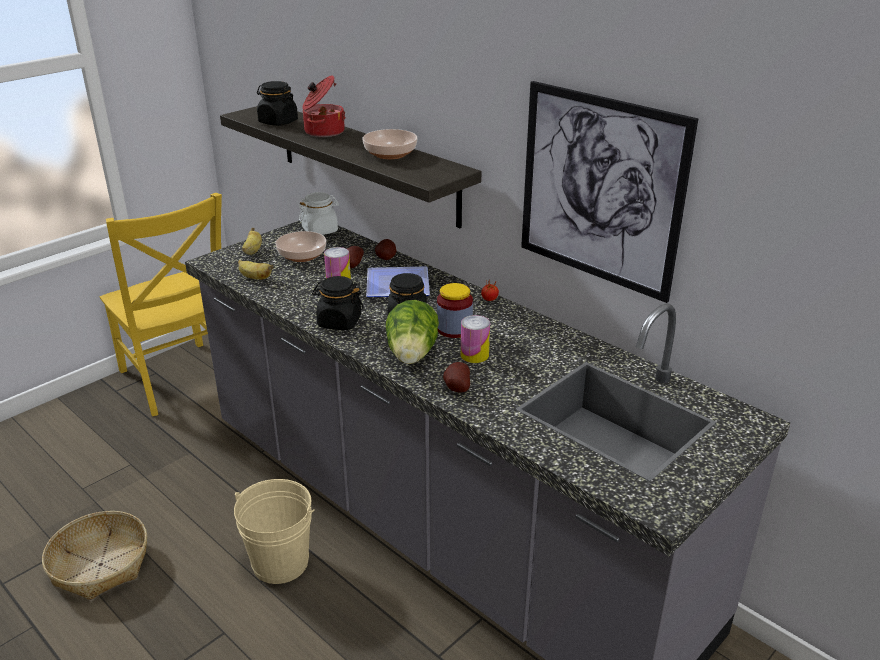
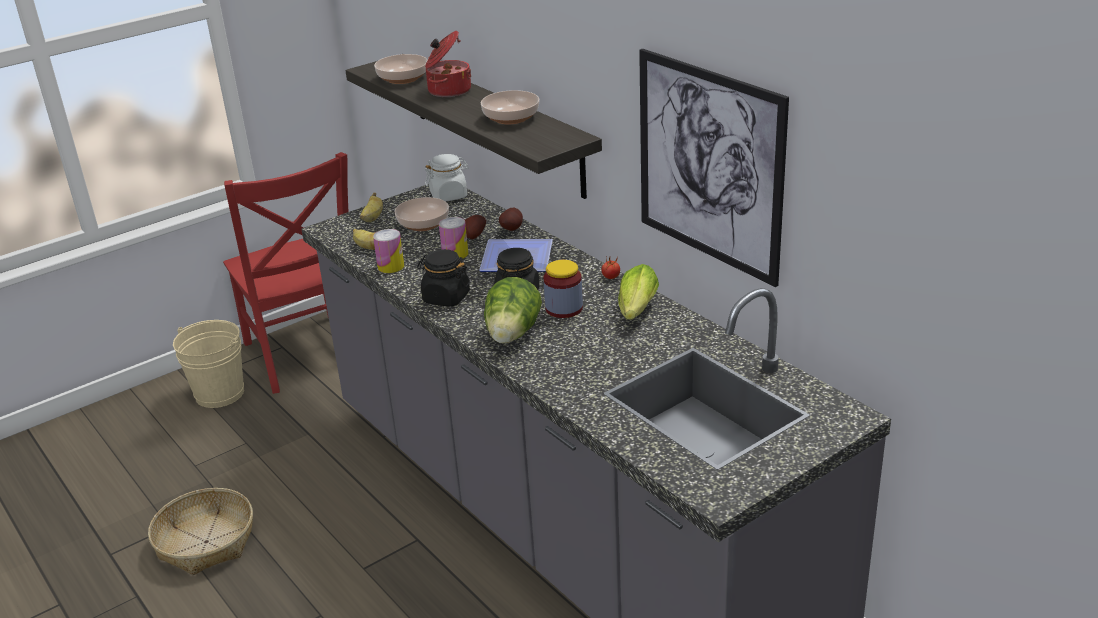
camera: 10 degrees right, 0 degrees up
yellow chair [99,193,222,416] -> red chair [223,152,349,394]
beige bucket [234,479,315,584] -> beige bucket moved to [173,320,244,408]
black jar [257,81,298,126] -> bowl [374,54,427,84]
potato [443,362,470,393] -> none
can [461,315,490,363] -> can moved to [373,229,404,273]
none -> lettuce [618,264,659,320]

